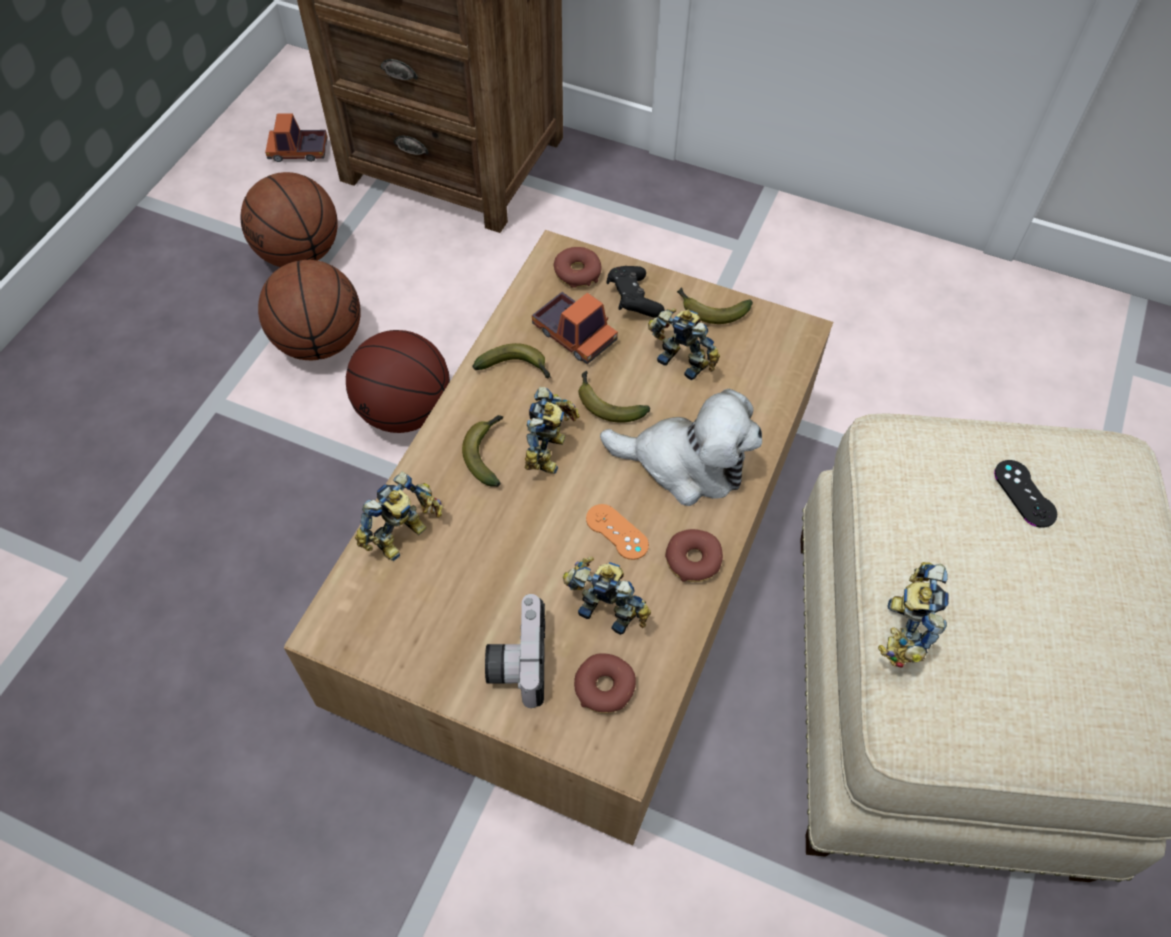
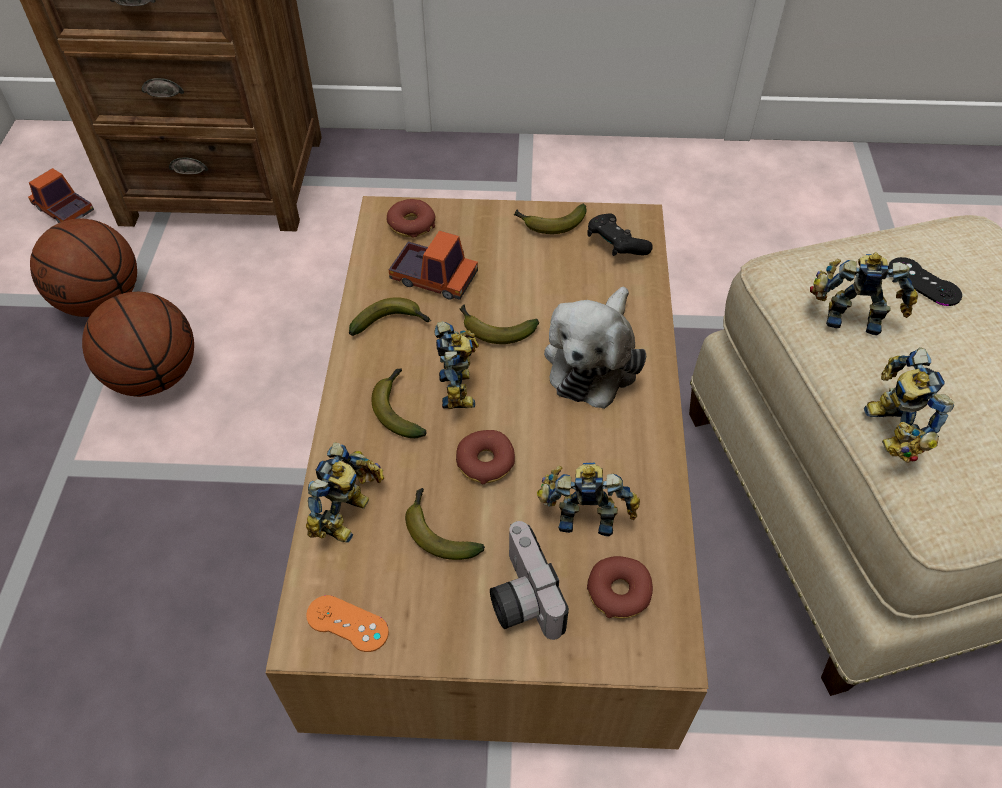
camera: 20 degrees left, 5 degrees down
toy truck [265,113,327,162] -> toy truck turned 60 degrees clockwise [28,168,94,223]
basketball [346,330,450,433] -> none
orange game controller [586,504,649,560] -> orange game controller moved to [306,595,389,652]
plush toy [600,389,762,506] -> plush toy turned 120 degrees clockwise [544,287,646,409]
black game controller [606,266,664,318] -> black game controller moved to [587,214,653,256]
toy robot [648,308,720,380] -> toy robot moved to [810,252,918,336]
donut [665,529,723,582] -> donut moved to [456,430,515,484]
none -> banana [405,488,485,560]

